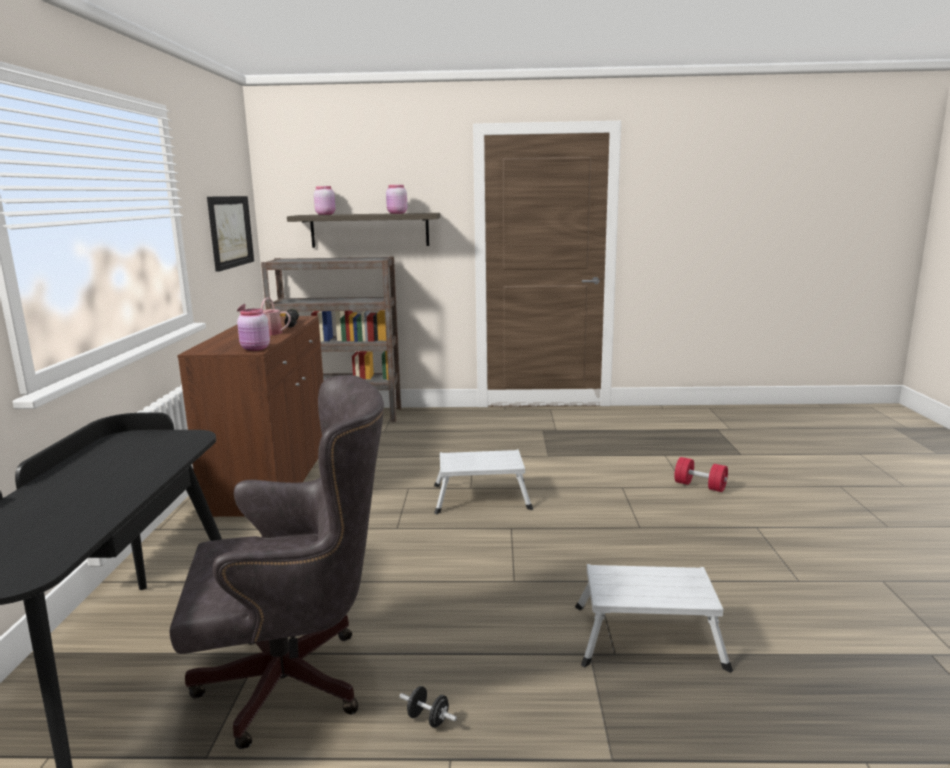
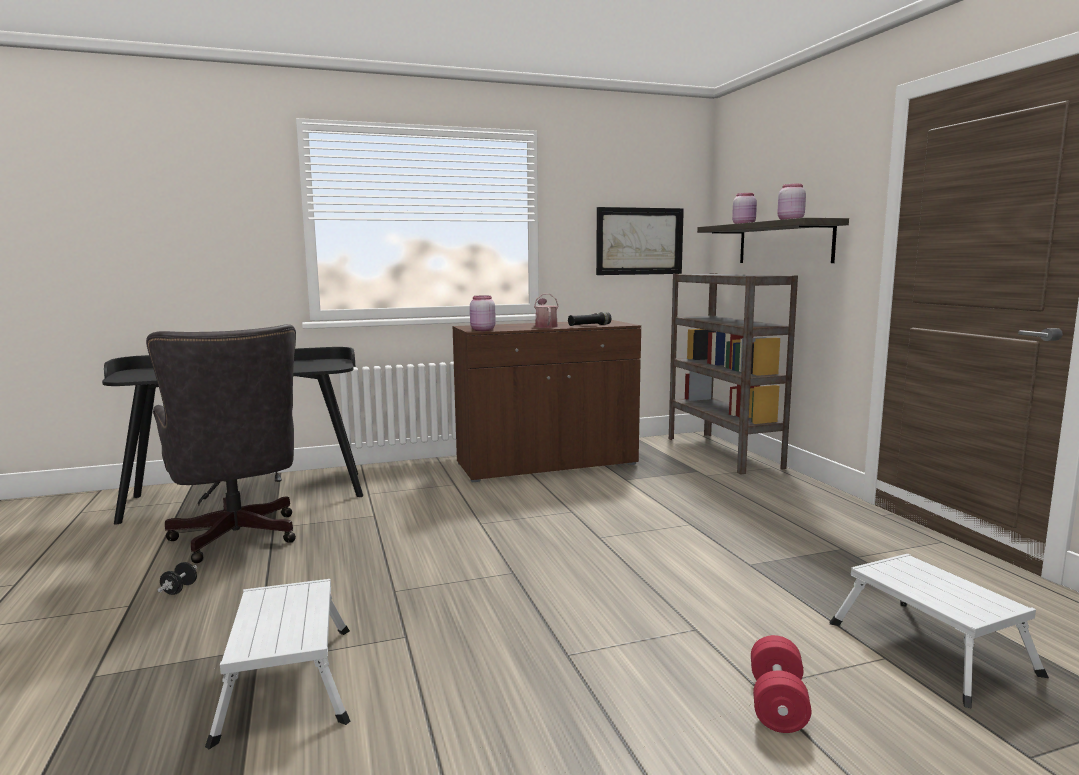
camera: 70 degrees right, 5 degrees down
white step ladder [434,449,533,514] -> white step ladder moved to [830,554,1049,708]

